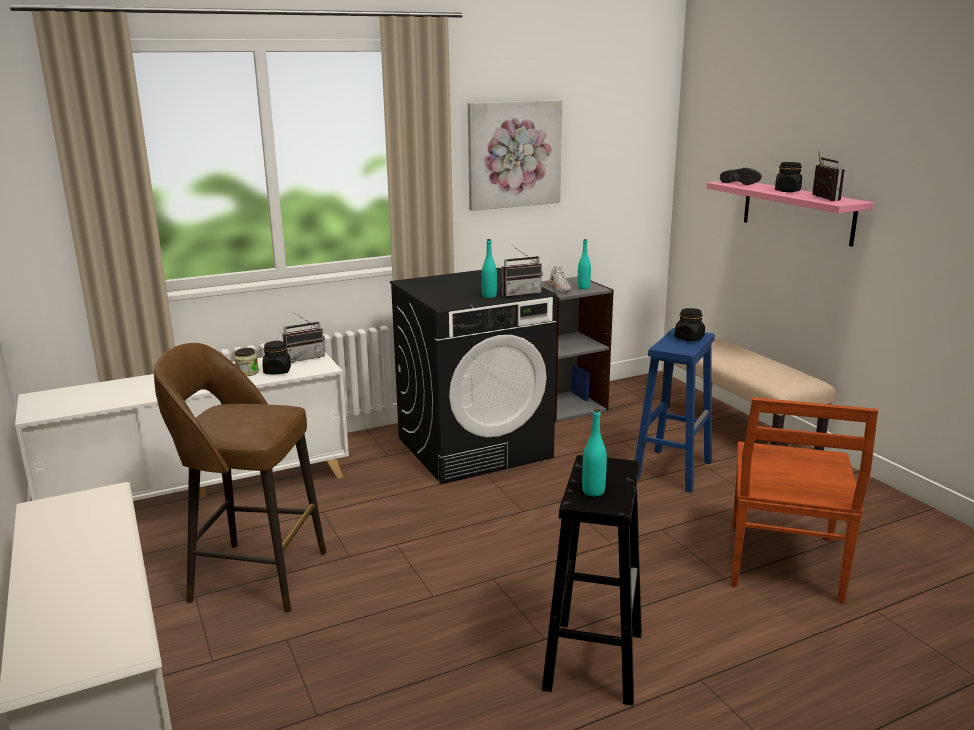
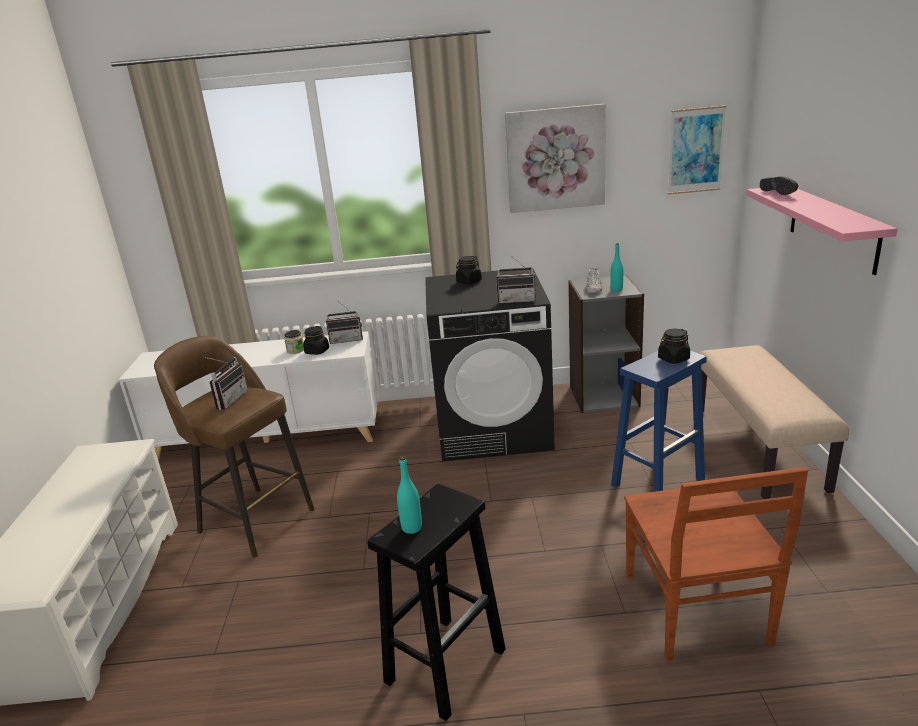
camera: 25 degrees right, 5 degrees up
turquoise bottle [482,239,497,298] -> none
brown chair [731,397,878,603] -> brown chair turned 45 degrees counterclockwise [624,467,808,662]
black jar [775,162,802,192] -> black jar moved to [456,256,482,284]
radio [812,153,845,201] -> radio moved to [205,357,248,410]
none -> picture [668,106,727,195]

